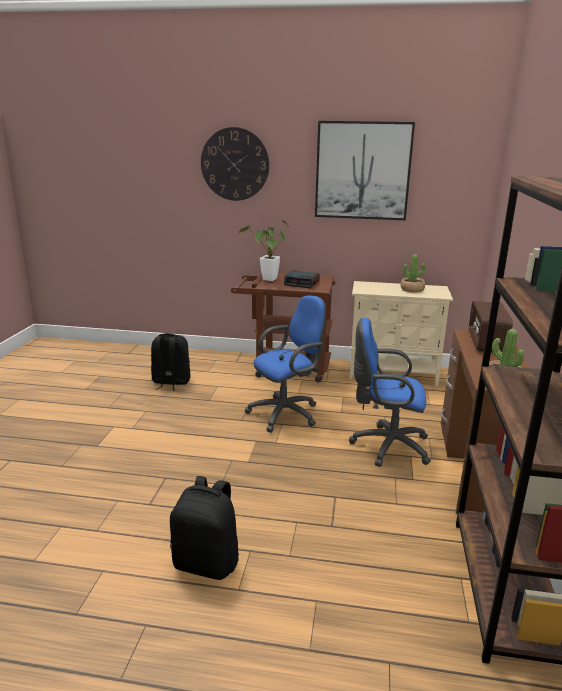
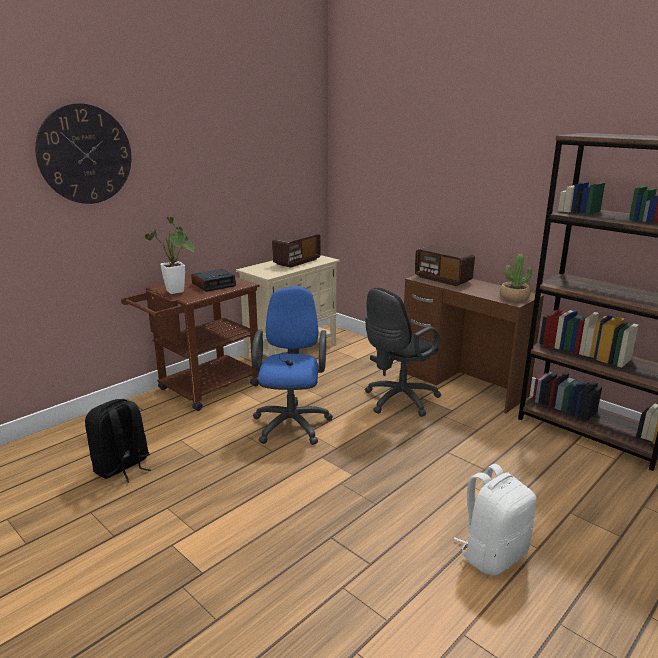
camera: 55 degrees left, 0 degrees up
black backpack [170,476,239,580] -> white backpack [454,464,537,575]
picture [315,121,415,220] -> none
blue office chair [349,318,431,467] -> black office chair [365,288,441,417]
potted plant [401,254,425,293] -> radio [272,231,321,268]

